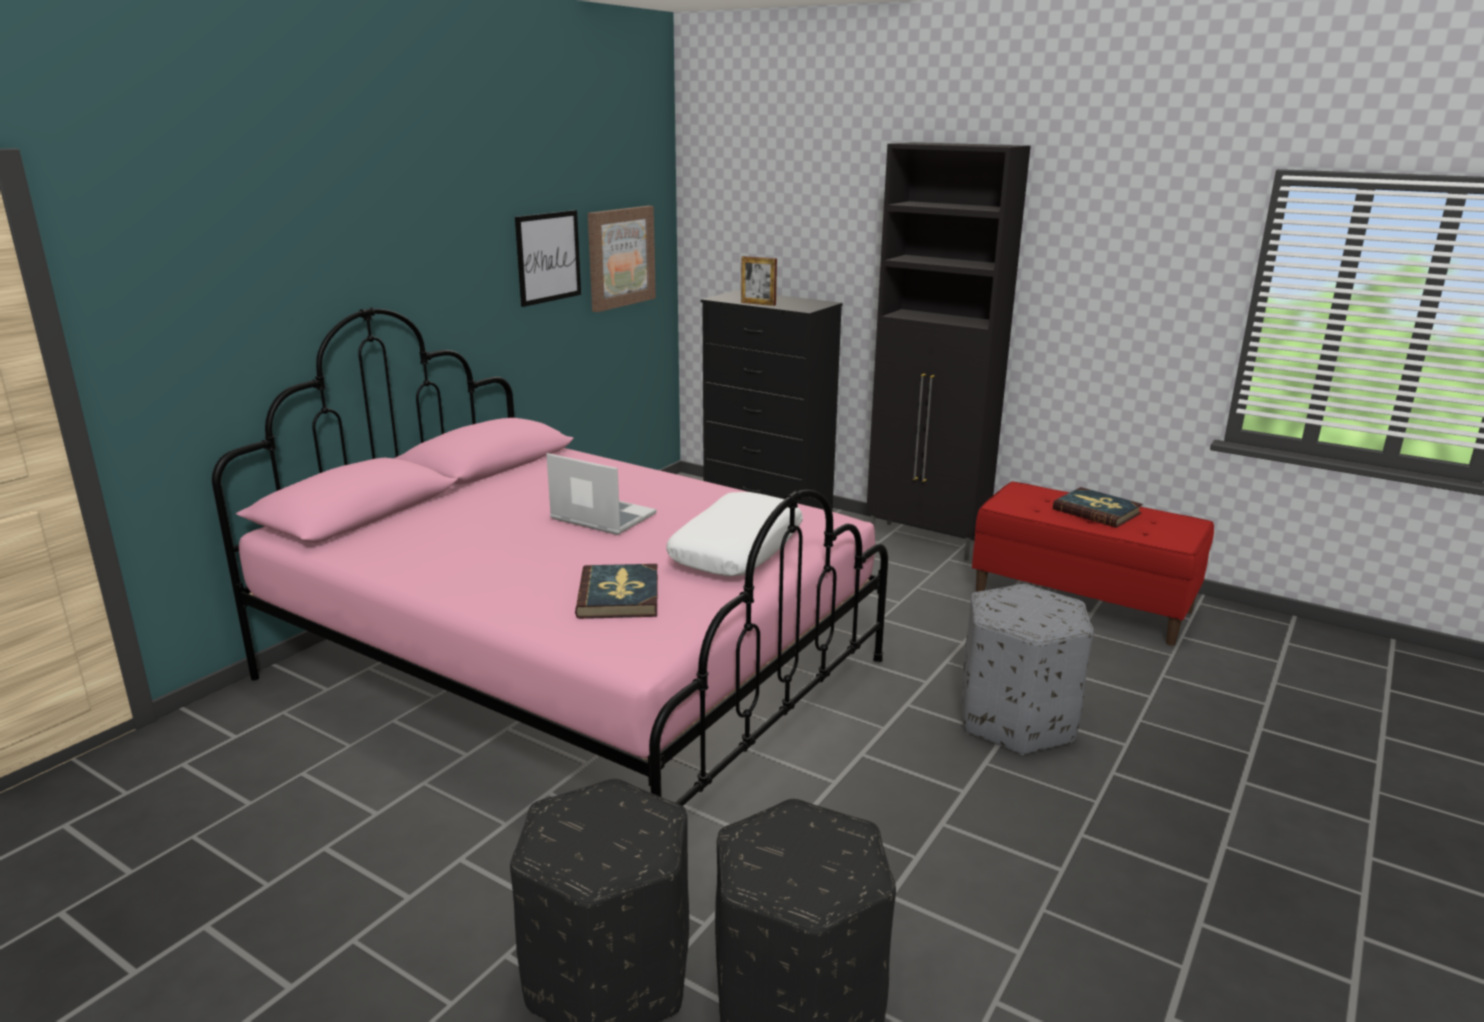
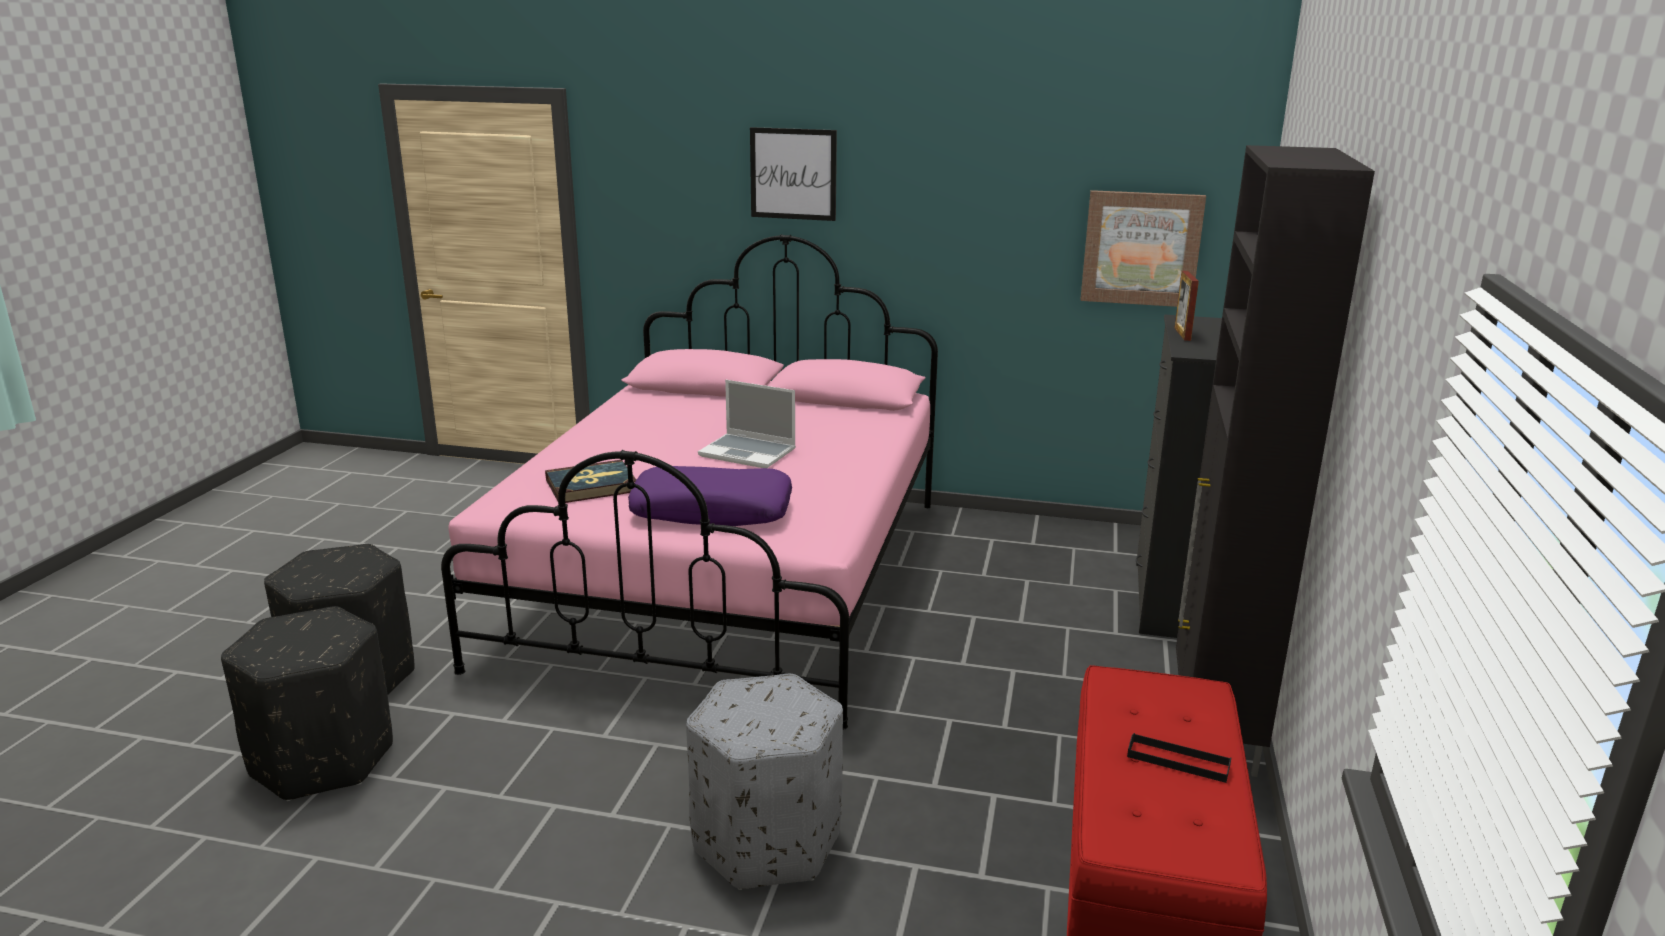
camera: 70 degrees right, 0 degrees up
picture [515,210,581,307] -> picture moved to [750,127,837,221]
laptop [547,453,657,535] -> laptop turned 105 degrees clockwise [698,380,796,468]
white pillow [666,492,803,576] -> purple pillow [628,466,792,526]
book [1053,487,1143,528] -> black tray [1127,733,1232,783]

